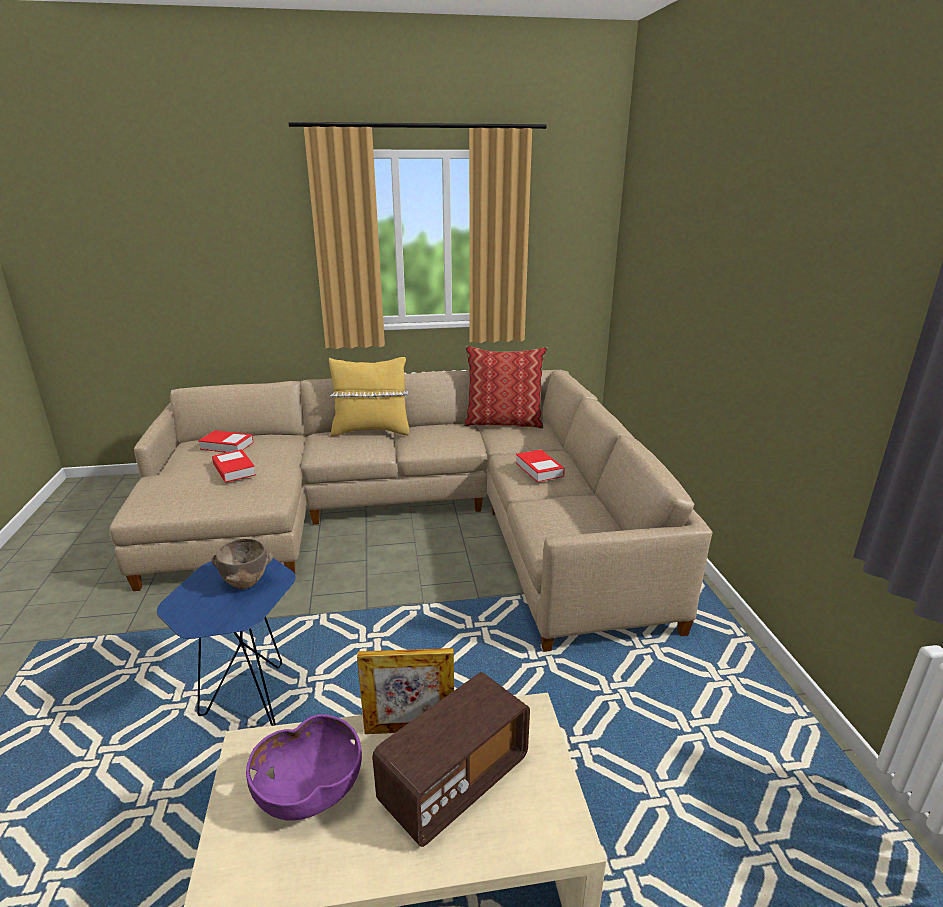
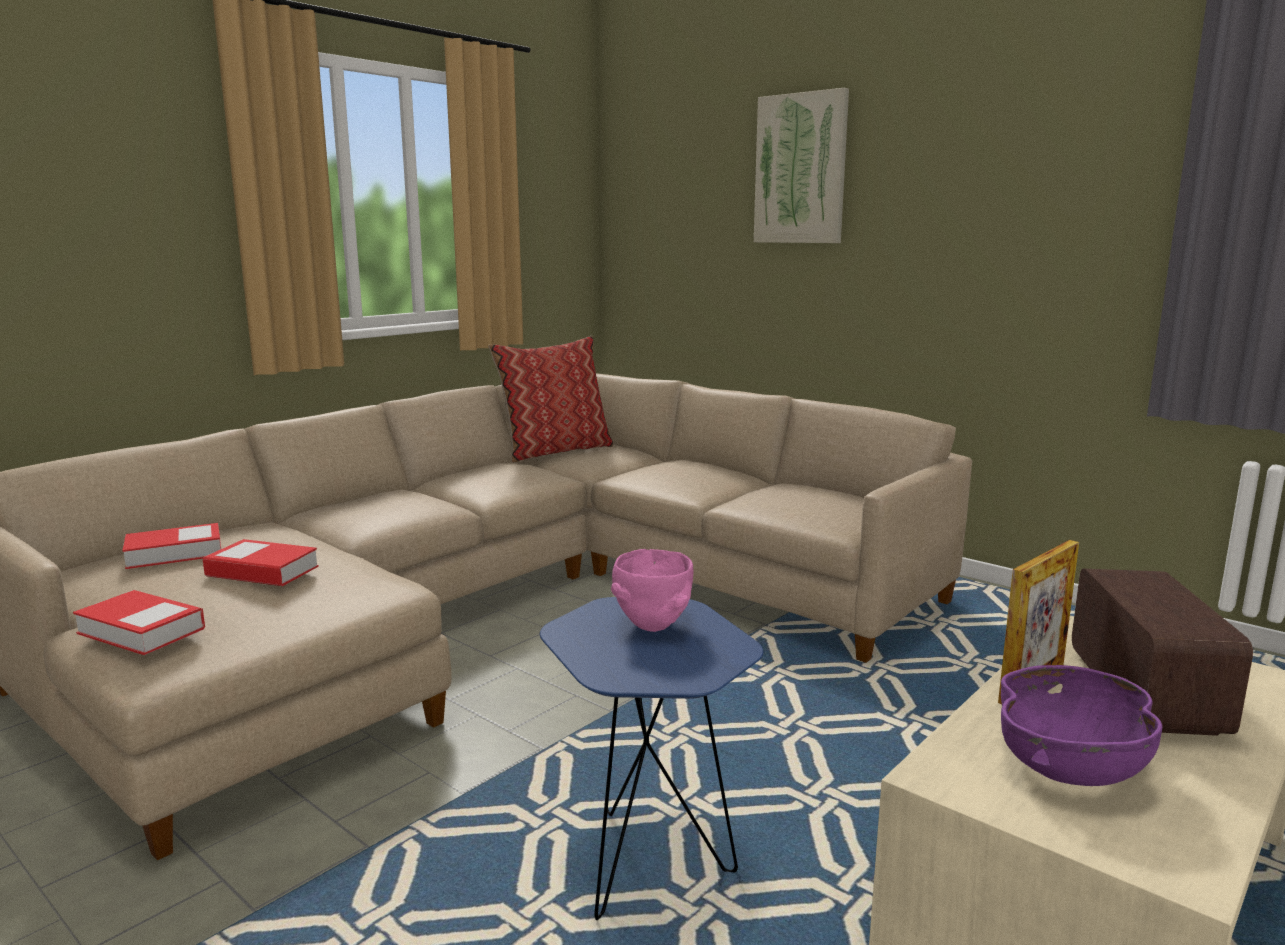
camera: 40 degrees left, 10 degrees down
brown bowl [211,539,273,589] -> pink bowl [611,549,693,632]
yellow pillow [329,357,409,437] -> none
book [516,449,565,482] -> book moved to [73,590,205,655]
none -> picture [754,88,849,243]

